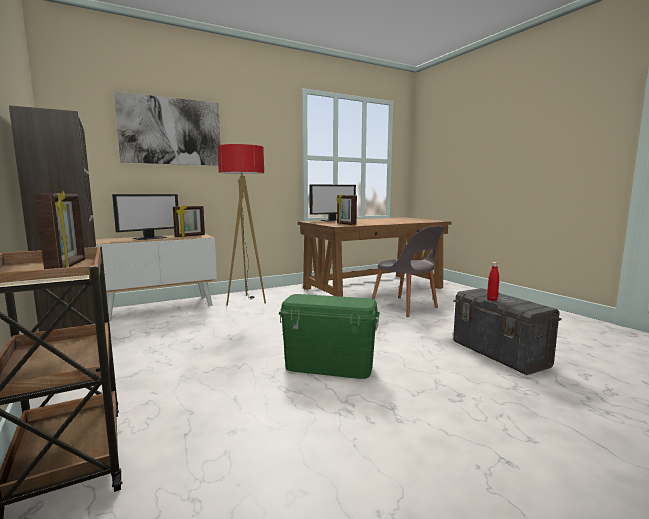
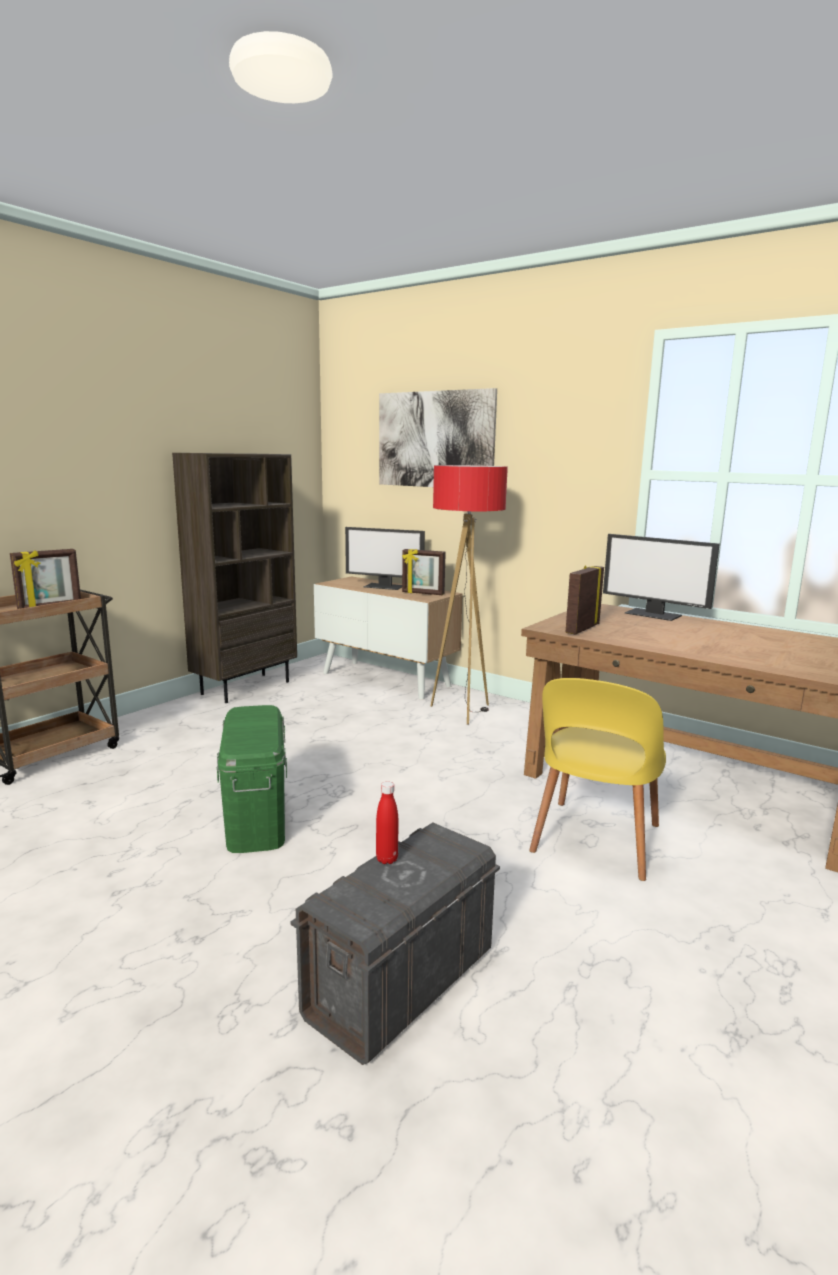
camera: 65 degrees right, 5 degrees up
grey chair [372,226,443,317] -> yellow chair [529,678,666,881]

